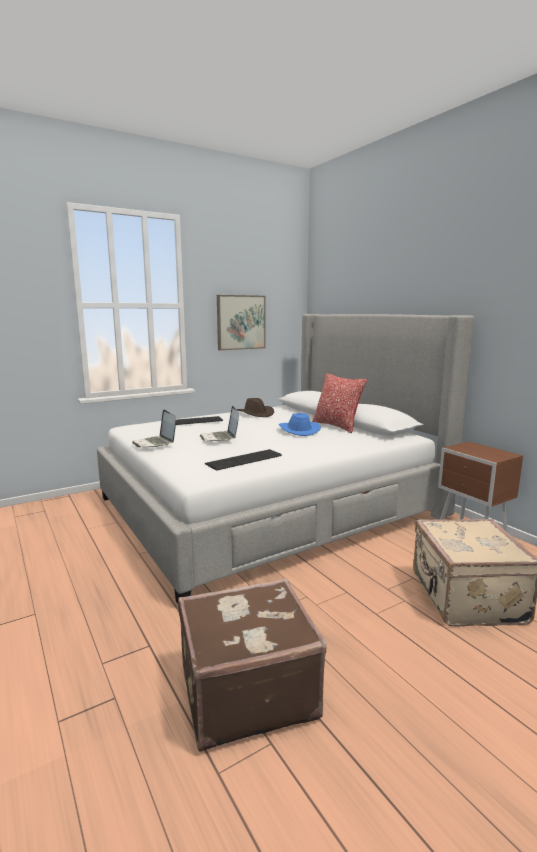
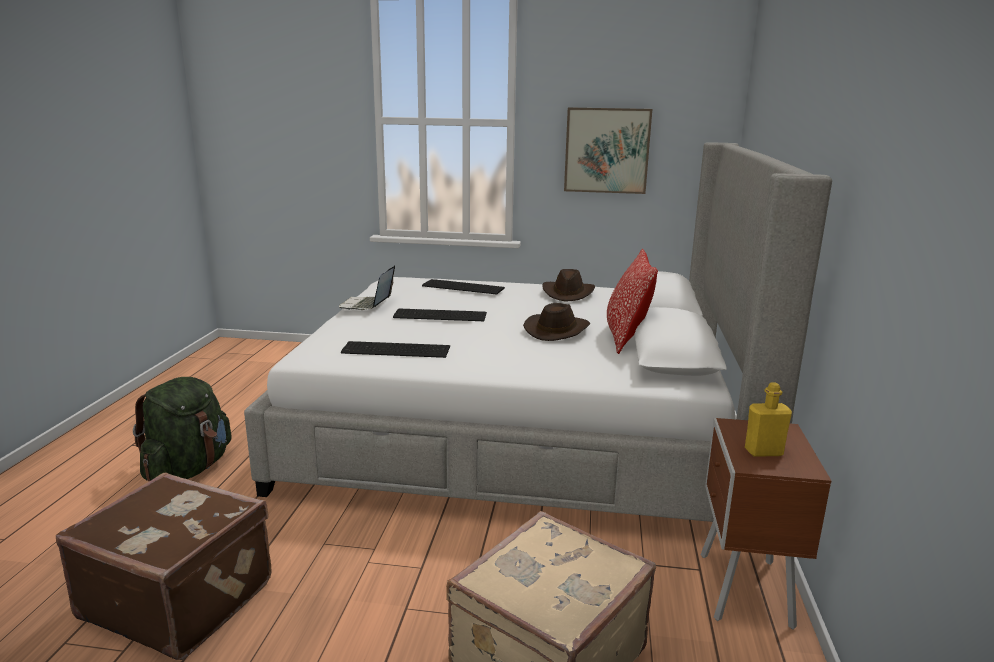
camera: 40 degrees right, 5 degrees up
laptop [200,406,239,441] -> keyboard [393,309,487,321]
blue hat [279,413,321,436] -> brown hat [523,303,590,341]
none -> green backpack [133,377,232,481]
none -> yellow bottle [745,383,792,457]

